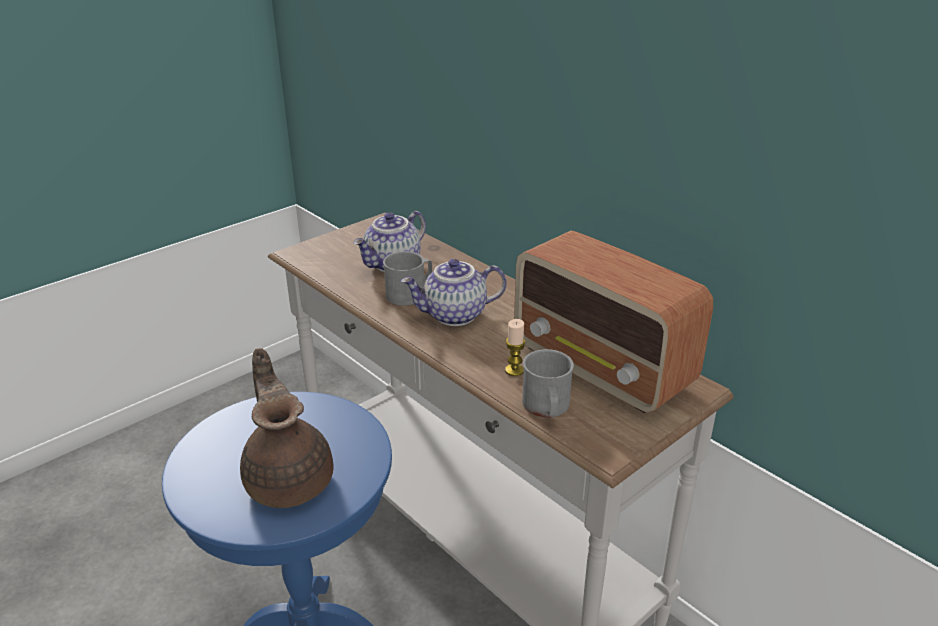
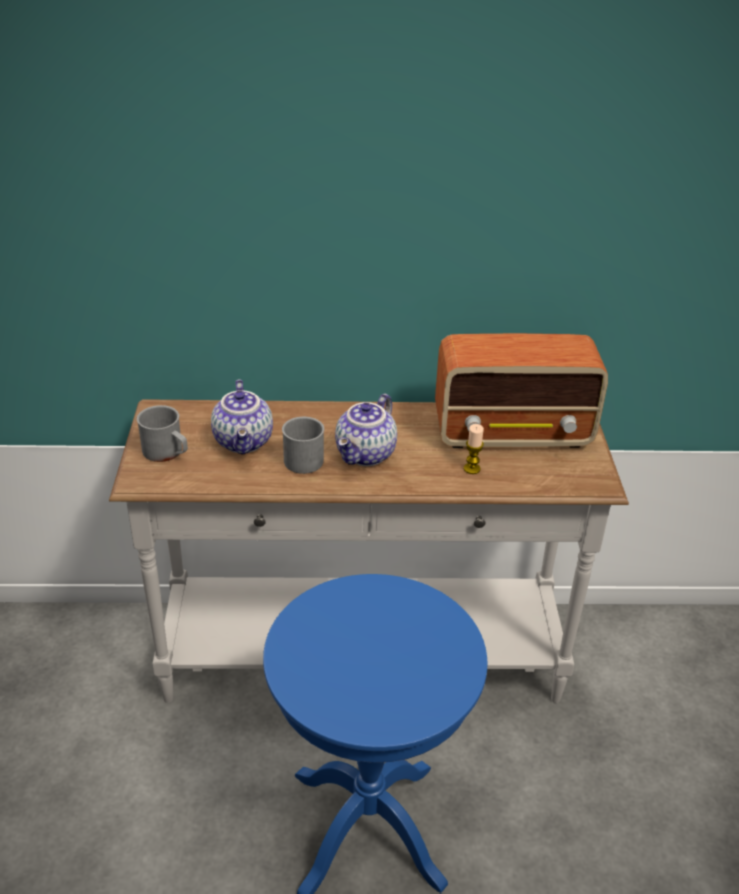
camera: 50 degrees left, 5 degrees up
brown teapot [240,348,334,508] -> none
grey mug [522,349,574,418] -> grey mug moved to [137,405,188,462]

